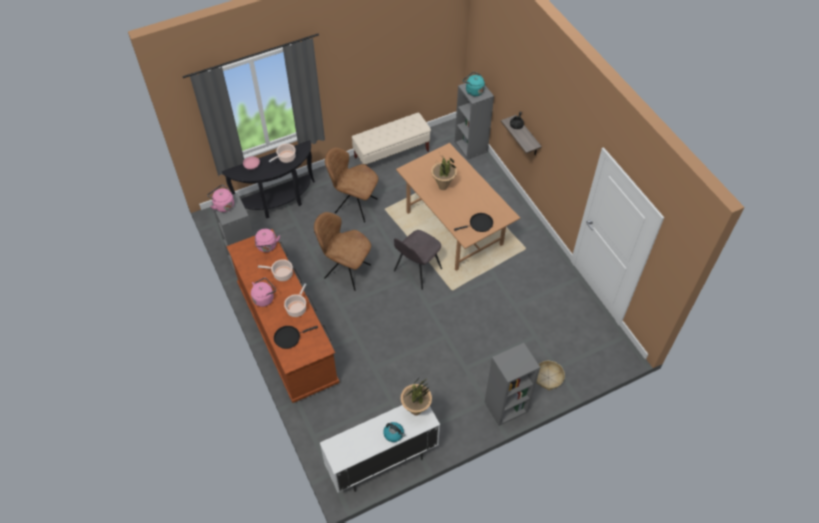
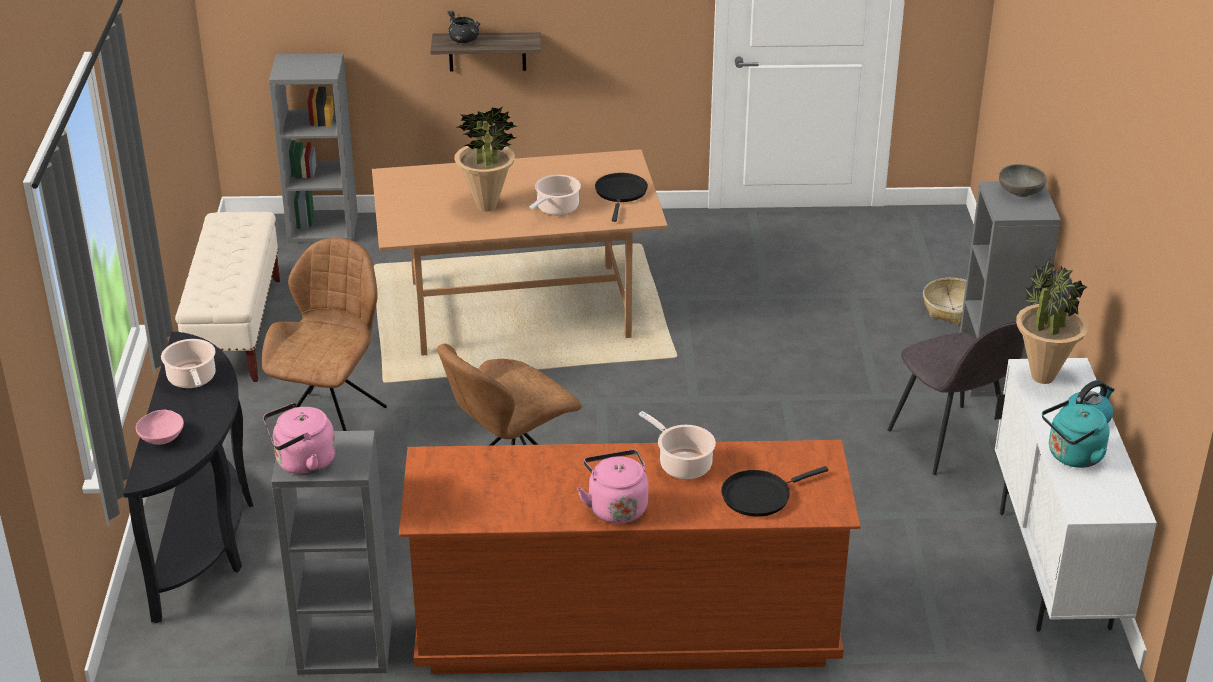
camera: 65 degrees left, 20 degrees down
pink kettle [255,229,280,252] -> none
cooking pot [258,259,293,281] -> cooking pot moved to [530,175,581,215]
black frying pan [274,326,318,349] -> black frying pan turned 60 degrees clockwise [721,466,828,517]
brown chair [325,147,378,223] -> brown chair turned 150 degrees clockwise [262,238,387,431]
grey chair [394,230,442,290] -> grey chair moved to [888,321,1024,475]
turquoise kettle [463,72,485,96] -> turquoise kettle moved to [1042,400,1110,468]
none -> grey bowl [999,164,1047,197]

